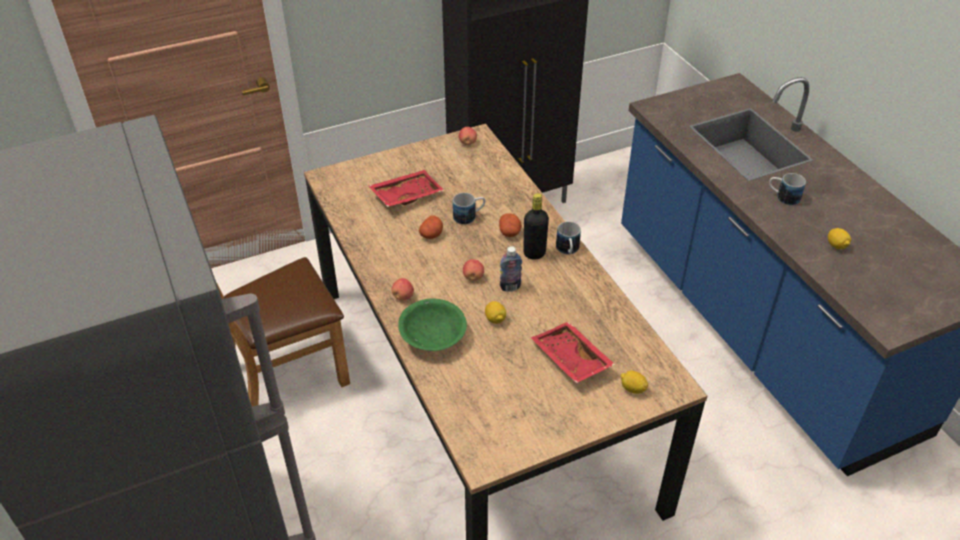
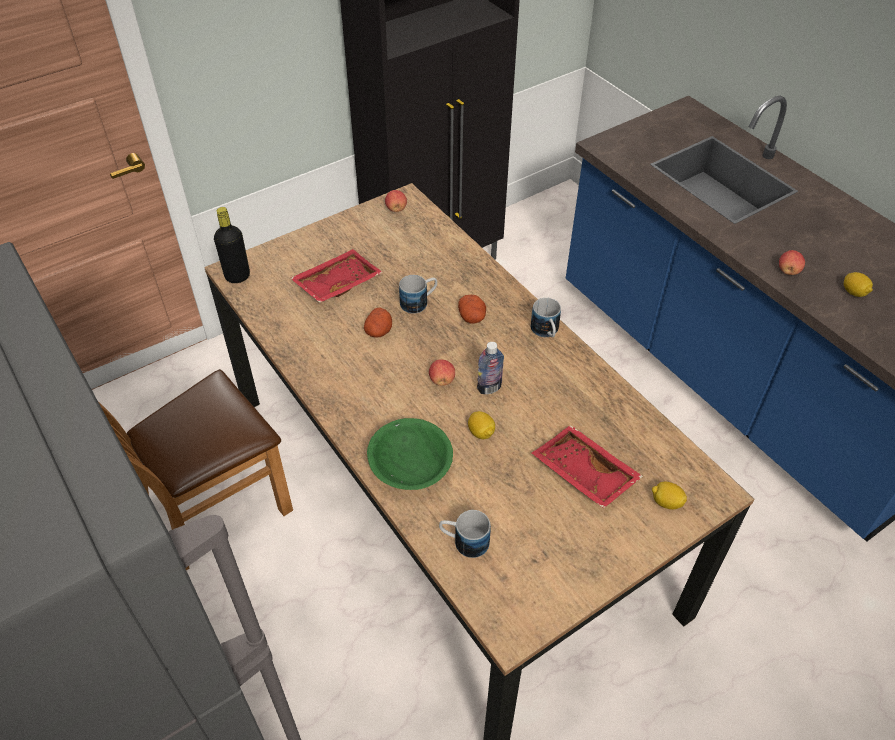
camera: 10 degrees left, 5 degrees up
apple [391,278,414,300] -> apple moved to [779,250,805,275]
black bottle [523,193,549,259] -> black bottle moved to [214,207,250,283]
mug [769,173,806,206] -> mug moved to [439,510,491,558]

